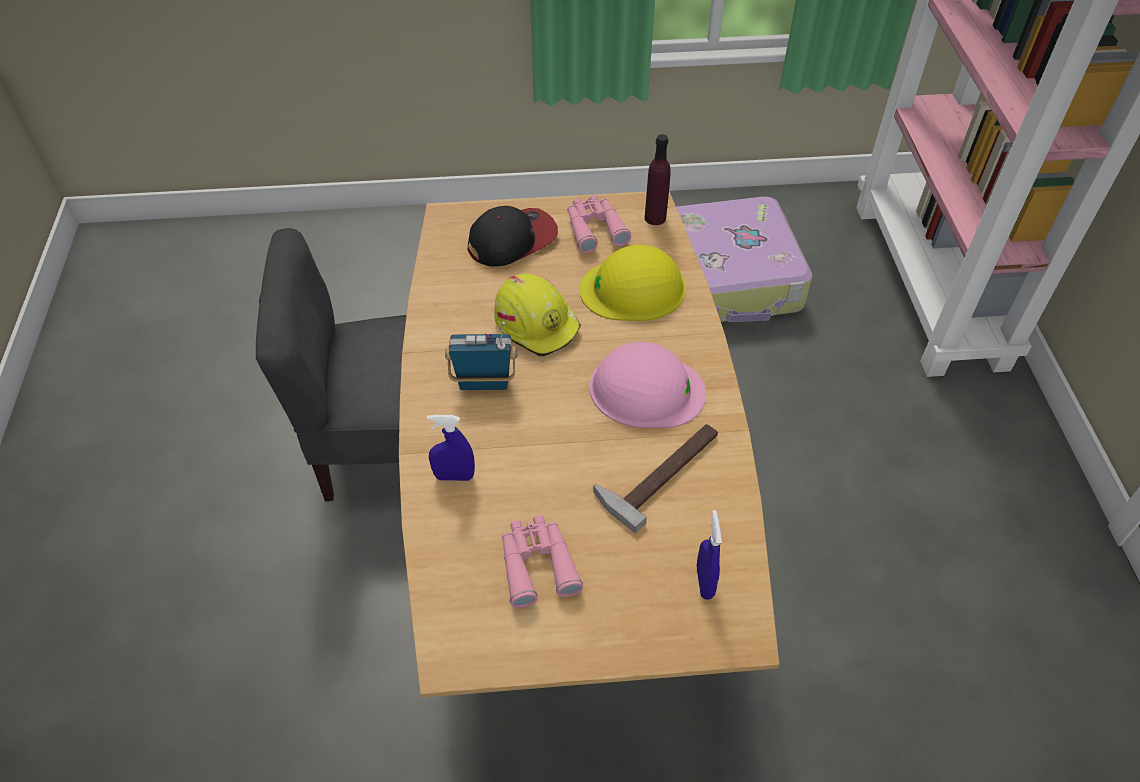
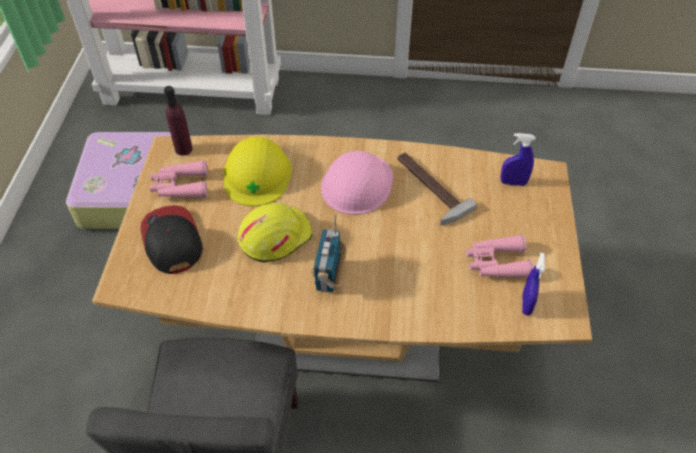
camera: 80 degrees left, 0 degrees up
blue spray bottle [427,415,475,481] -> blue spray bottle moved to [522,253,545,316]

